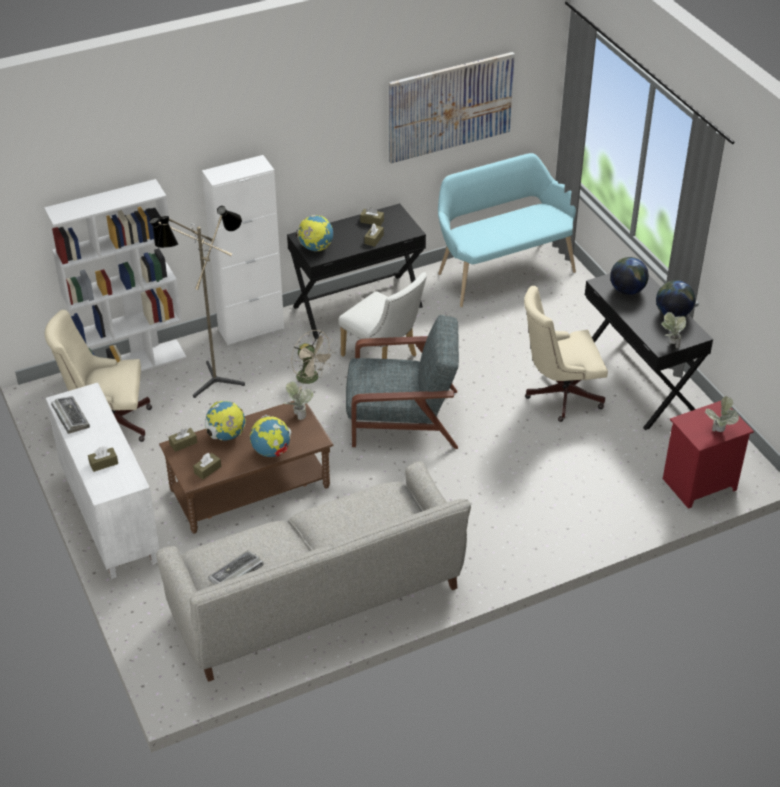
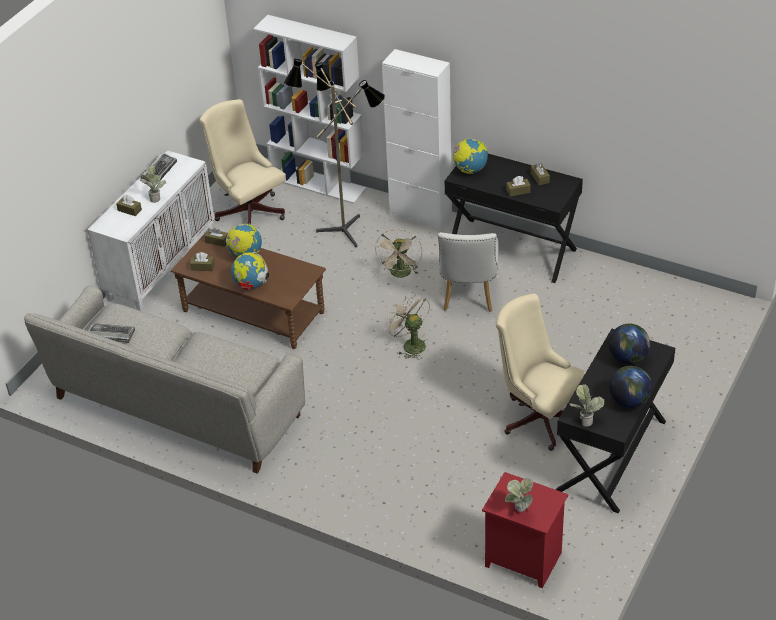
camera: 55 degrees right, 0 degrees up
potted plant [283,381,314,420] -> potted plant moved to [140,166,166,203]
grey armchair [346,315,459,449] -> beige fan [385,293,430,359]
picture [389,52,515,164] -> none
turquoise bench [438,153,576,307] -> none

